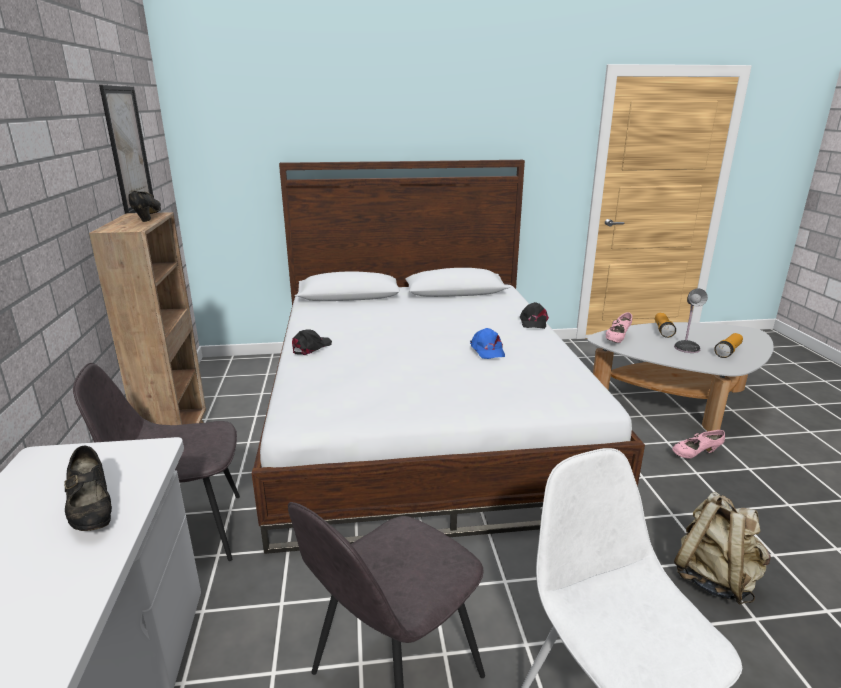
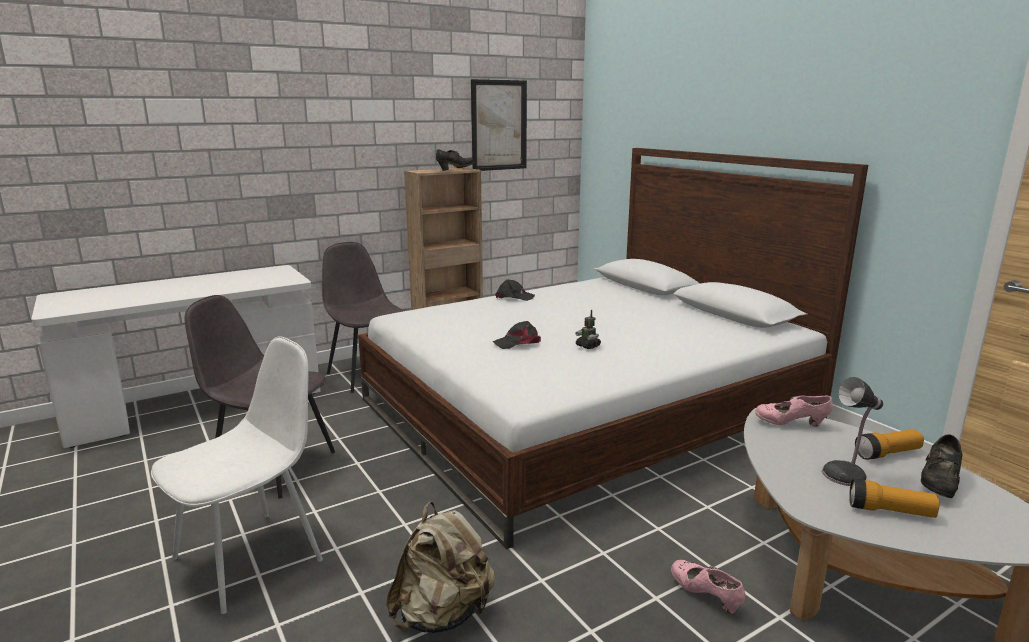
camera: 65 degrees right, 5 degrees down
black shoe [64,446,112,531] -> black shoe moved to [921,434,963,498]
blue cap [470,328,505,359] -> toy robot [575,310,601,349]
black cap [520,302,549,329] -> black cap moved to [493,321,541,349]

